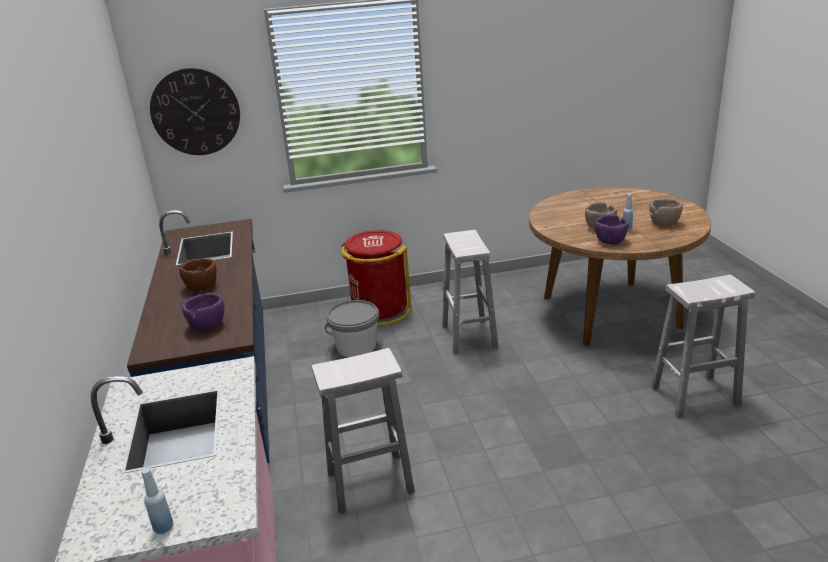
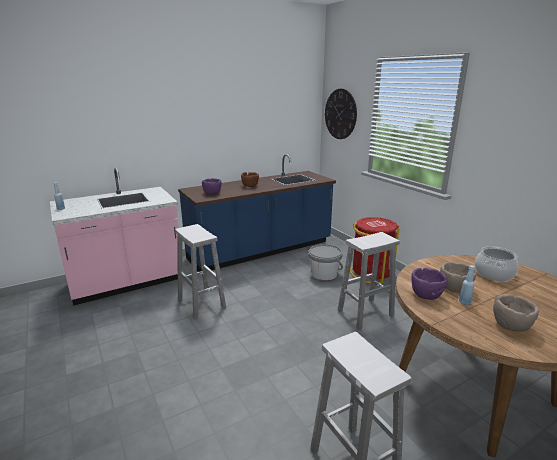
camera: 70 degrees right, 5 degrees down
none -> cooking pot [475,246,519,281]

